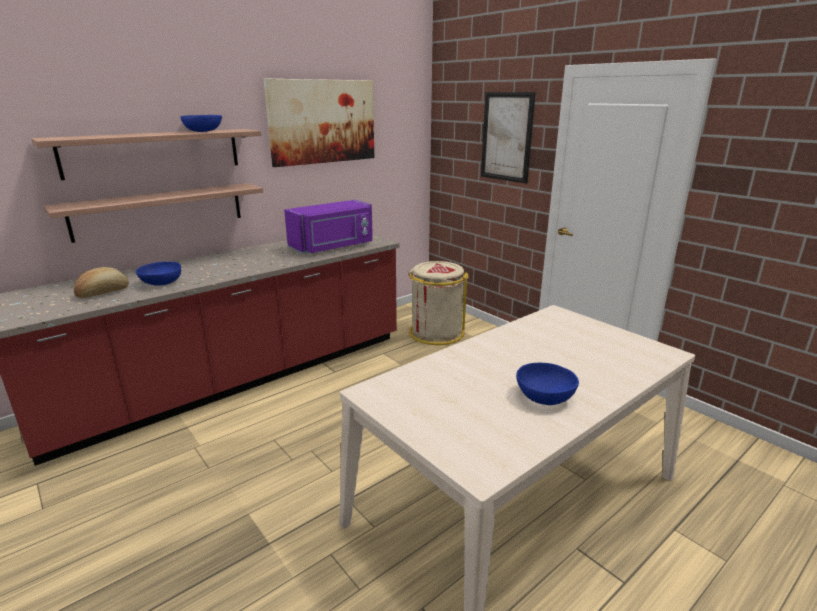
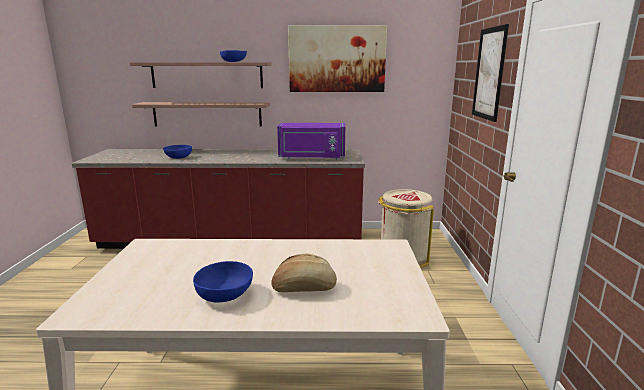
camera: 40 degrees right, 5 degrees down
bread [74,267,129,298] -> bread moved to [271,254,337,292]

